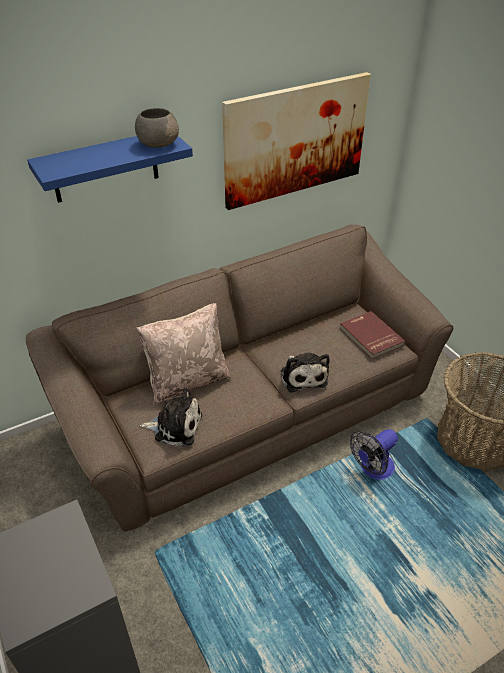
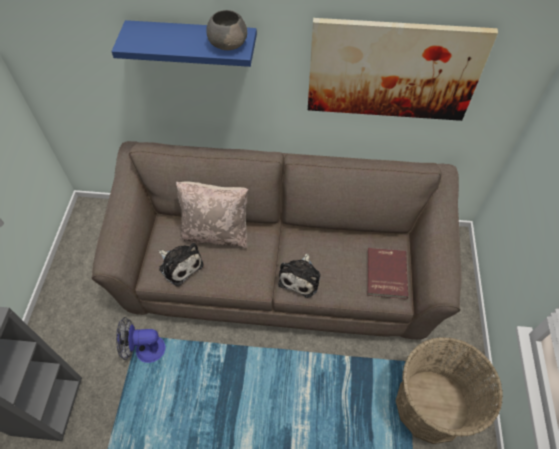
camera: 35 degrees right, 15 degrees up
fan [350,429,398,480] -> fan moved to [116,317,166,363]

